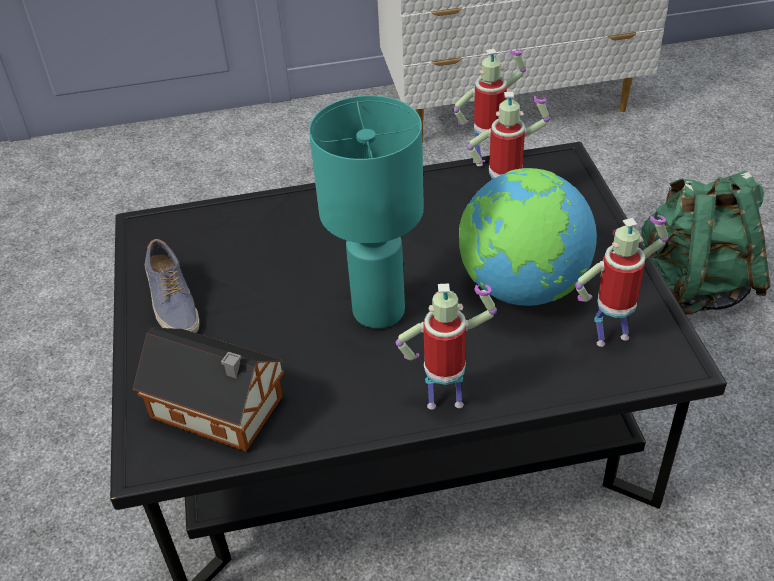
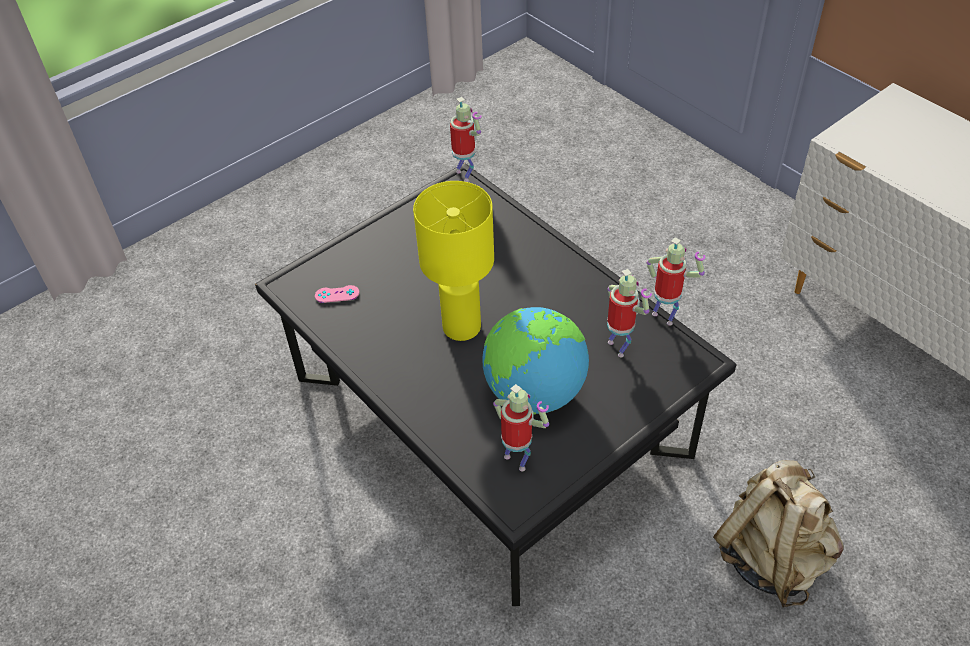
camera: 60 degrees right, 5 degrees up
toy house [133,328,284,451] -> pink game controller [315,285,359,303]
shoe [145,239,199,333] -> none
turquoise table lamp [309,95,424,329] -> yellow table lamp [413,181,494,341]
toy robot [396,283,497,410] -> toy robot moved to [450,97,482,182]
green backpack [641,171,770,314] -> beige backpack [713,460,844,608]

